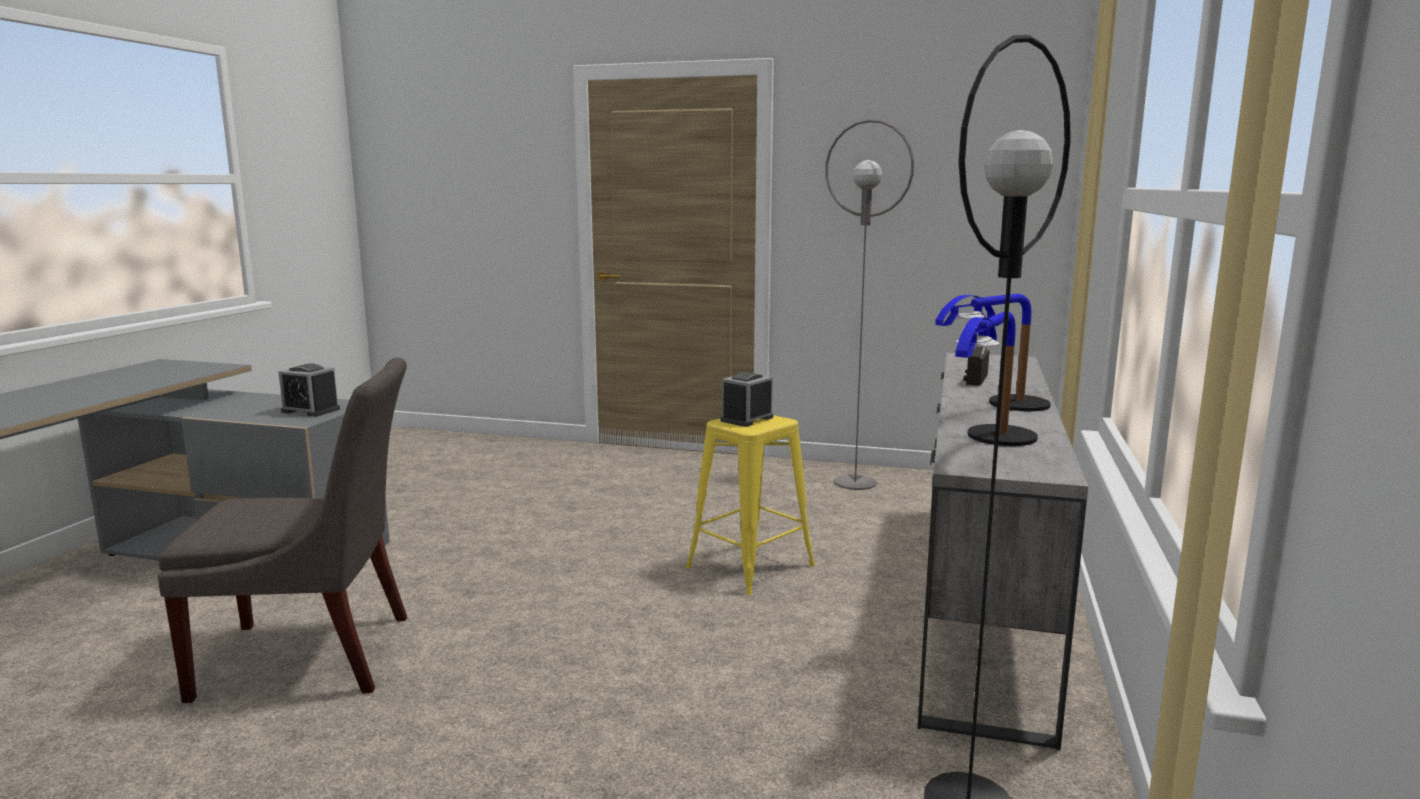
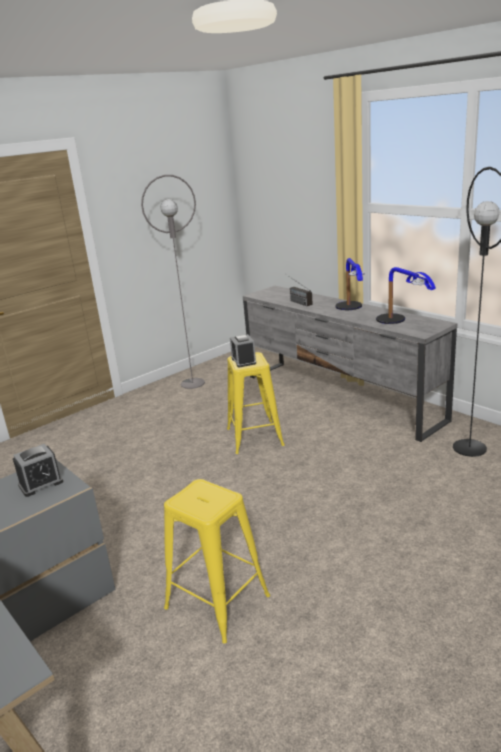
camera: 55 degrees left, 10 degrees up
grey chair [157,358,407,703] -> yellow stool [164,479,270,644]

